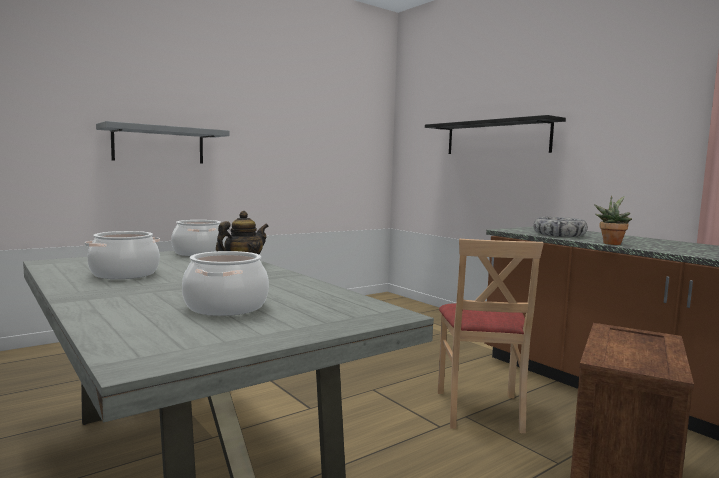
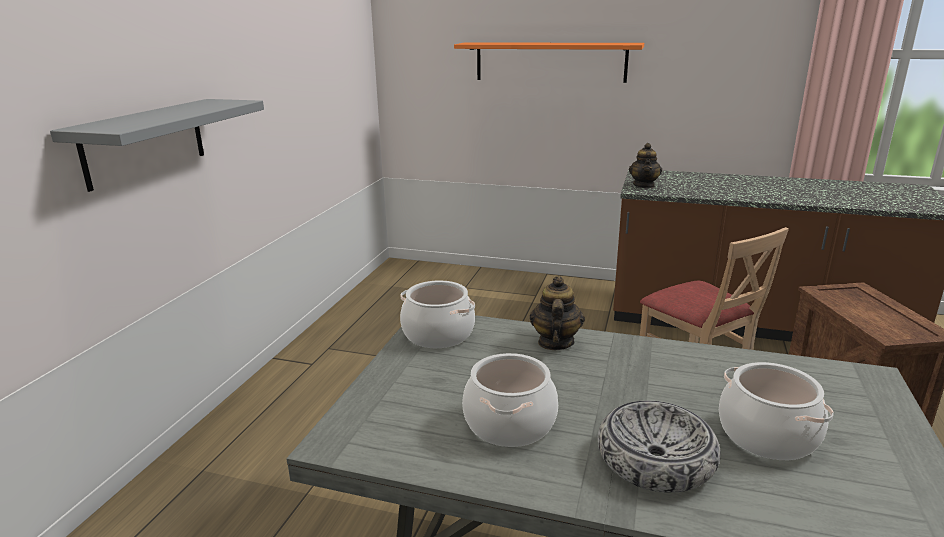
camera: 35 degrees left, 15 degrees up
black shelf [425,115,566,154] -> orange shelf [454,42,644,83]
bowl [533,217,588,237] -> bowl moved to [598,401,721,493]
potted plant [594,196,632,245] -> none
none -> teapot [629,143,662,188]

